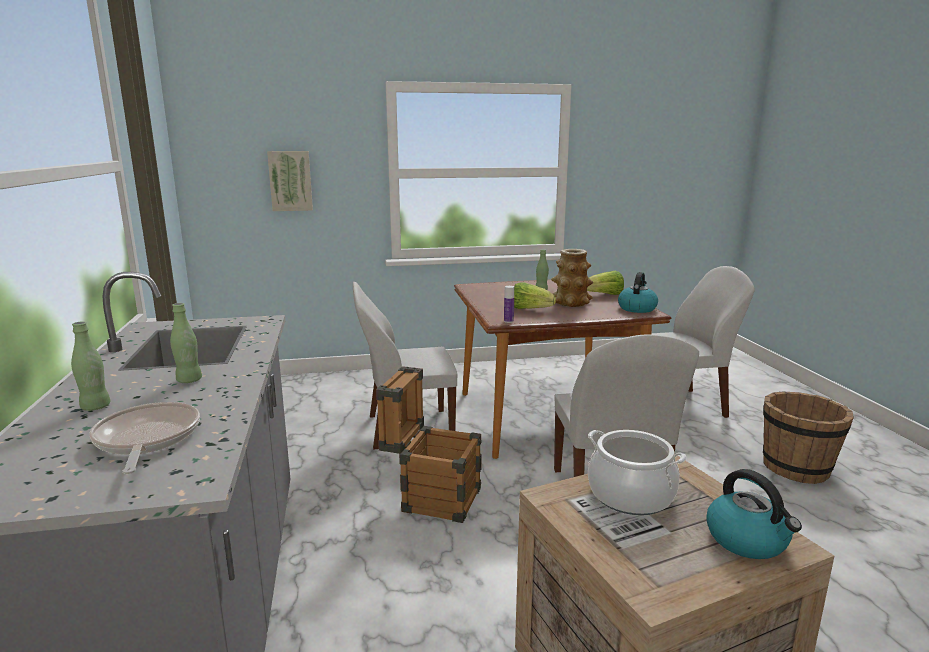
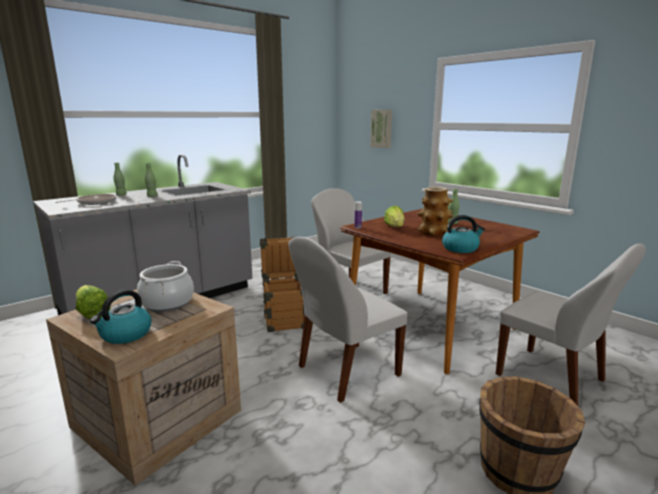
camera: 60 degrees right, 0 degrees up
lettuce [587,271,624,295] -> lettuce moved to [76,285,111,319]

